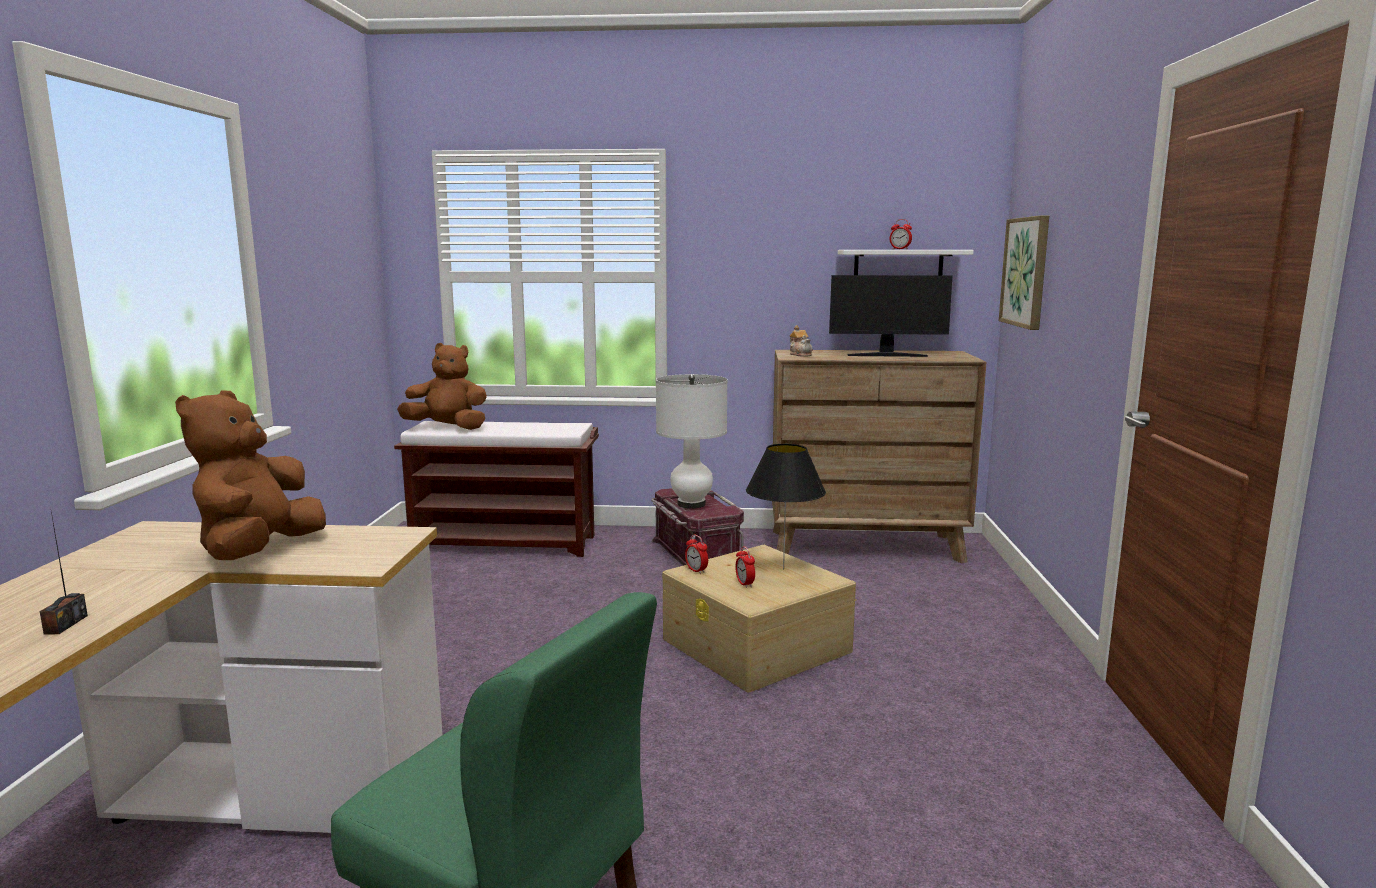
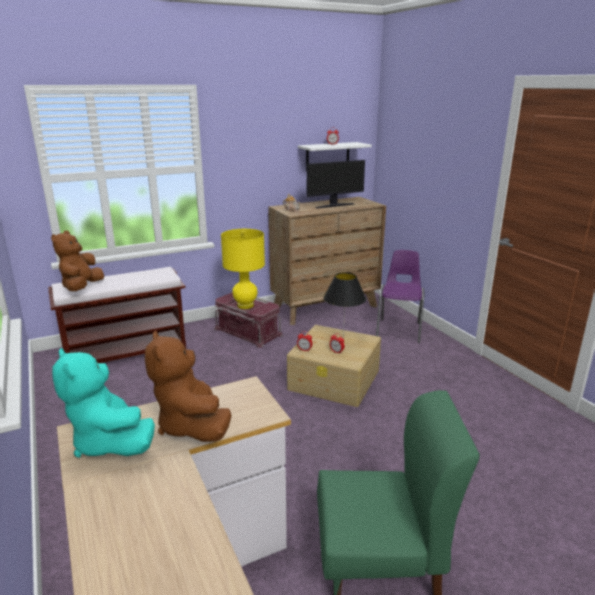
camera: 30 degrees left, 10 degrees up
radio [40,512,88,635] -> none
brown plush toy [397,343,487,430] -> brown plush toy turned 60 degrees counterclockwise [51,231,104,291]
white table lamp [656,374,727,509] -> yellow table lamp [221,229,265,309]
picture [999,215,1049,330] -> none
none -> turquoise plush toy [52,348,155,458]
none -> purple chair [376,250,425,343]

